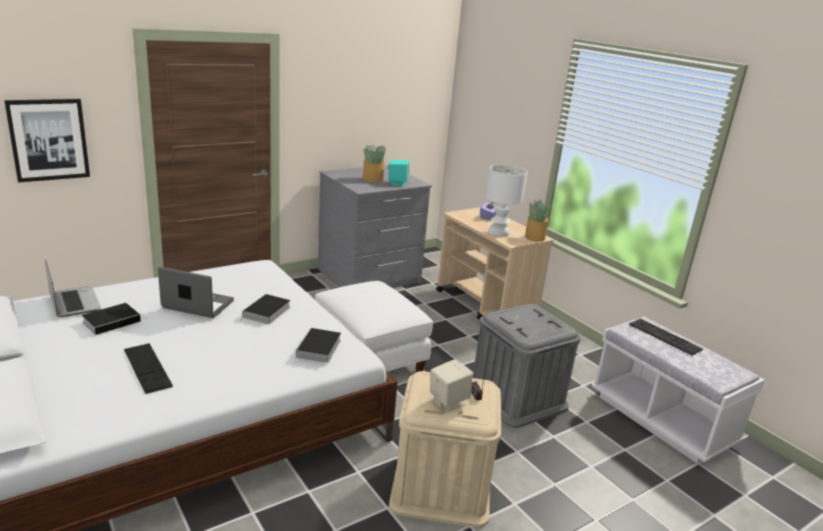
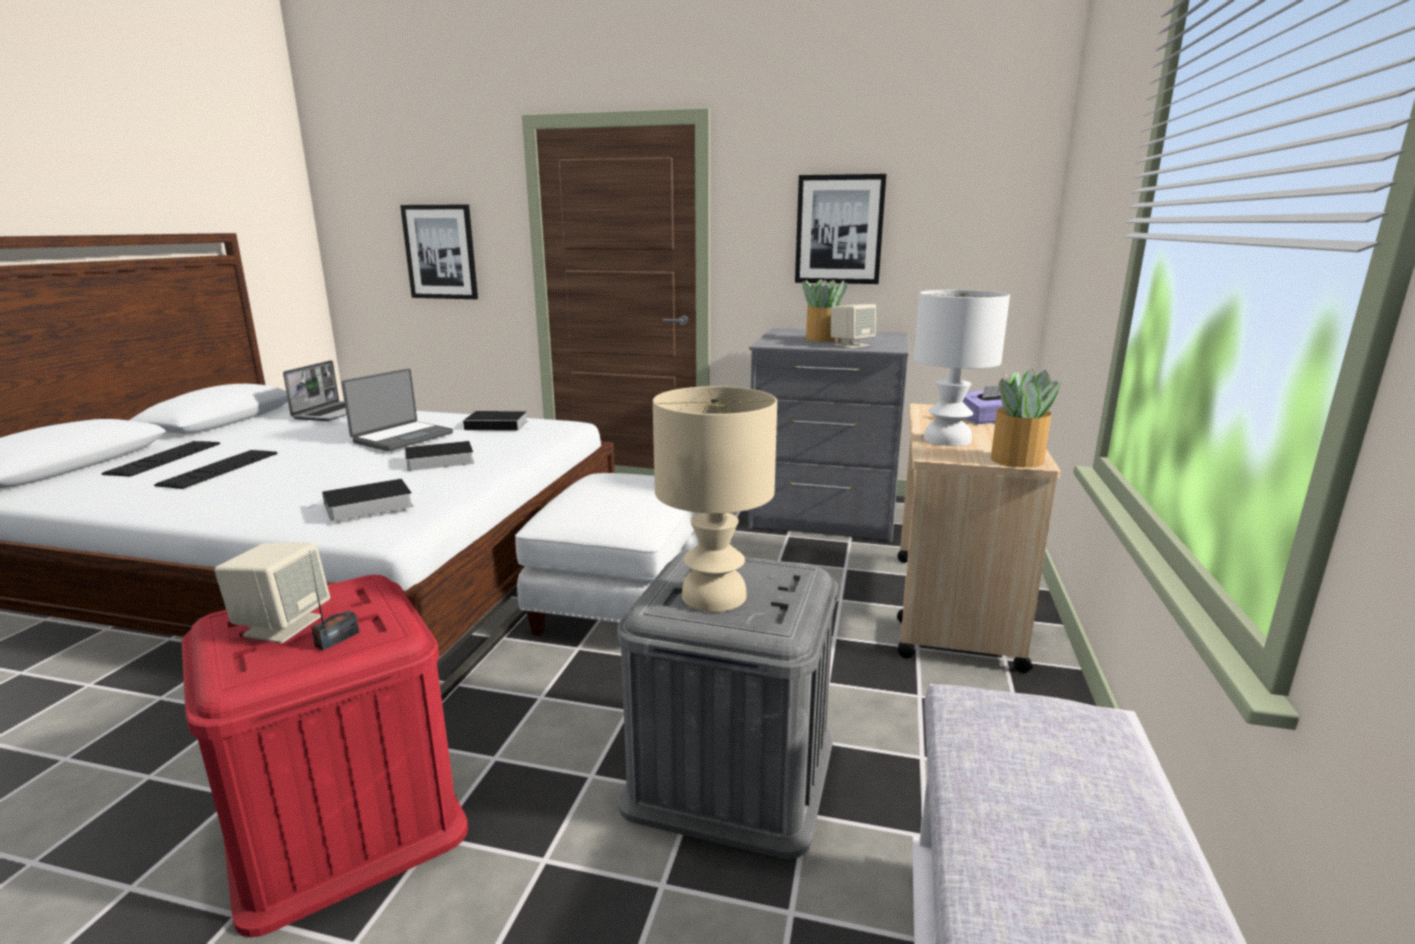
camera: 50 degrees right, 5 degrees down
book [82,303,148,335] -> book moved to [463,411,527,431]
laptop [158,267,234,318] -> laptop turned 60 degrees clockwise [341,368,453,451]
turquoise speaker [388,160,409,186] -> beige speaker [831,304,876,348]
beige storage box [389,371,501,528] -> red storage box [181,575,468,937]
keyboard [629,319,703,356] -> keyboard moved to [101,441,220,477]
none -> beige table lamp [653,386,777,612]
none -> picture [795,174,887,284]

